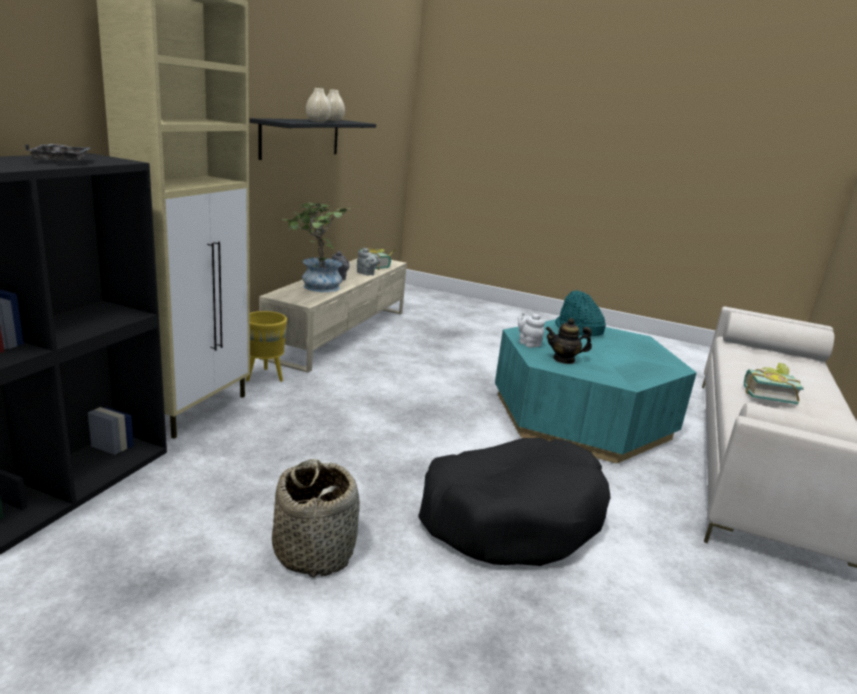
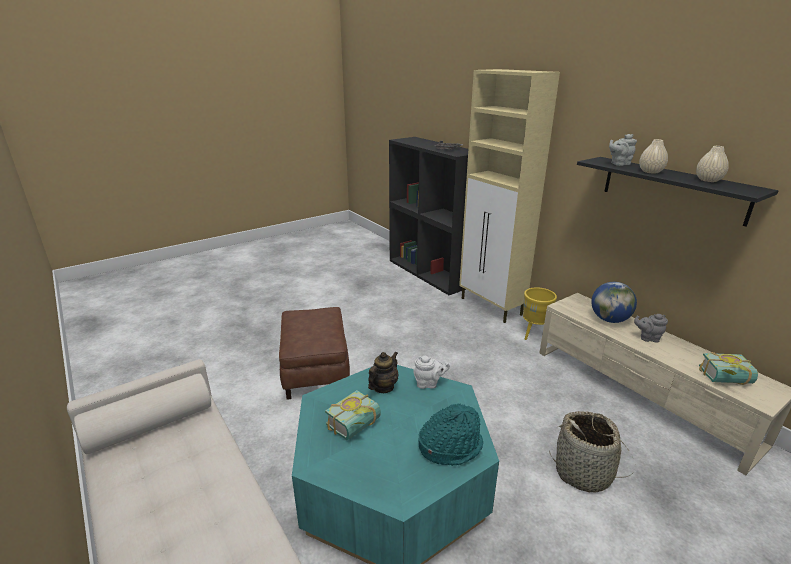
camera: 125 degrees right, 5 degrees up
basket [272,459,360,578] -> basket moved to [549,411,634,492]
potted plant [282,202,351,292] -> globe [591,282,637,323]
grey teapot [357,248,380,275] -> grey teapot moved to [609,134,637,166]
black dog bed [418,438,610,566] -> brown ottoman [279,307,350,400]
book [744,363,804,404] -> book moved to [325,390,381,440]

